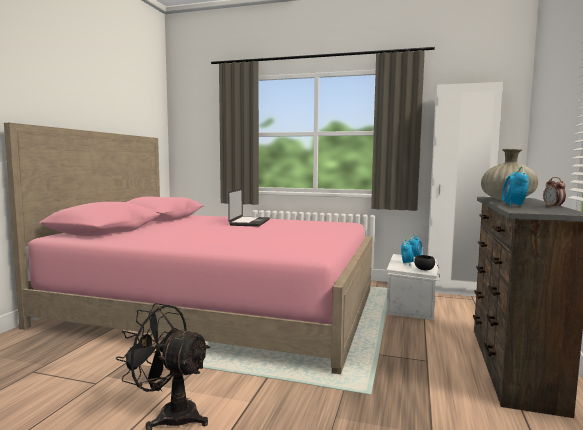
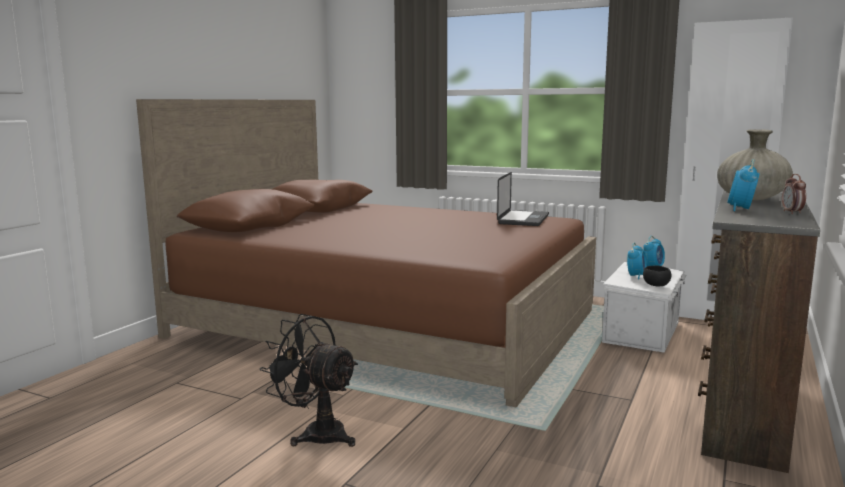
camera: 10 degrees right, 5 degrees up
pink bed [4,123,372,374] -> brown bed [136,99,596,407]
laptop [228,189,270,227] -> laptop moved to [497,172,549,226]

